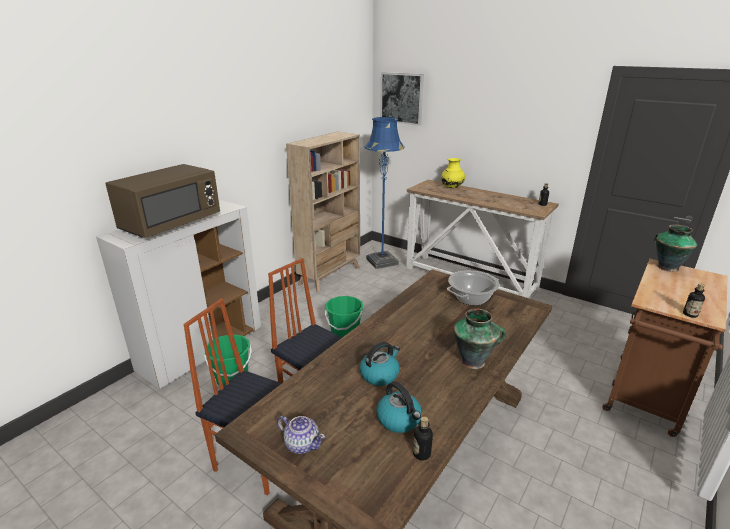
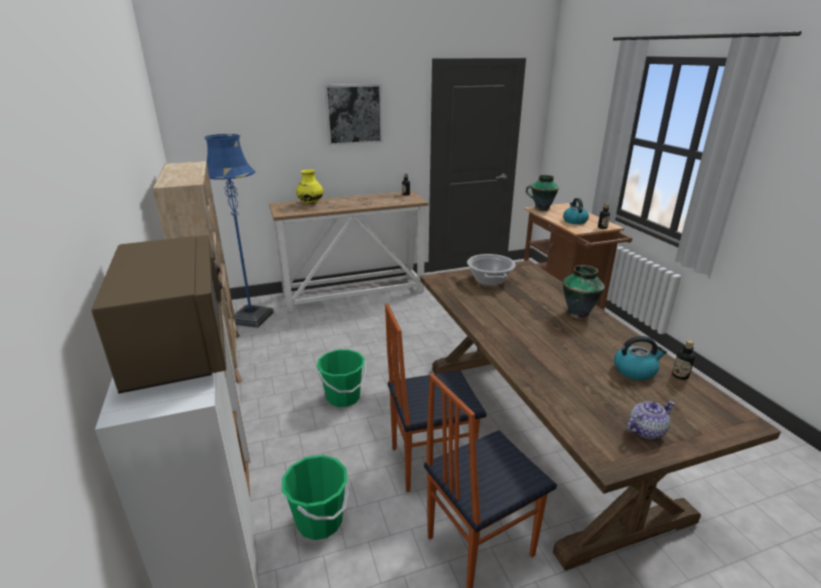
camera: 55 degrees left, 0 degrees up
kettle [359,342,400,386] -> kettle moved to [563,198,589,224]
picture [380,72,424,126] -> picture moved to [324,84,383,146]

